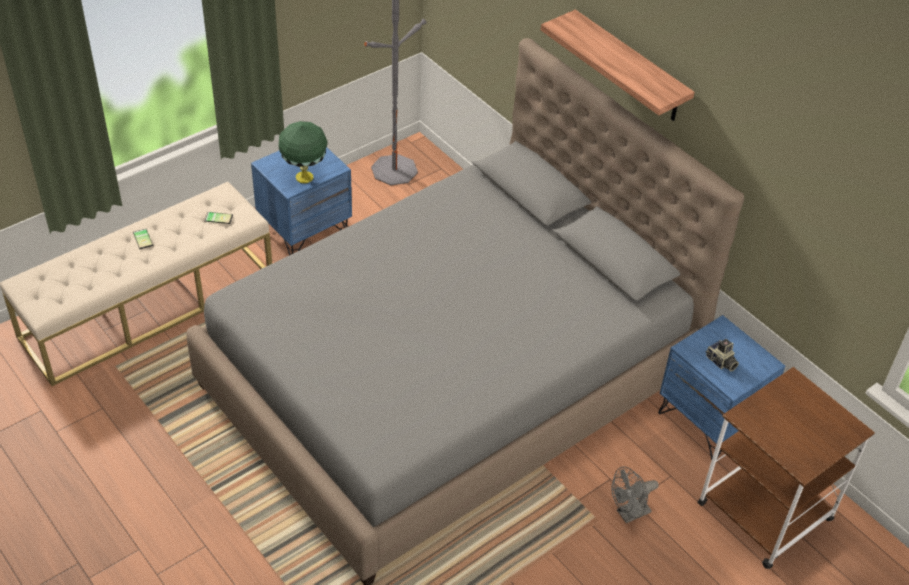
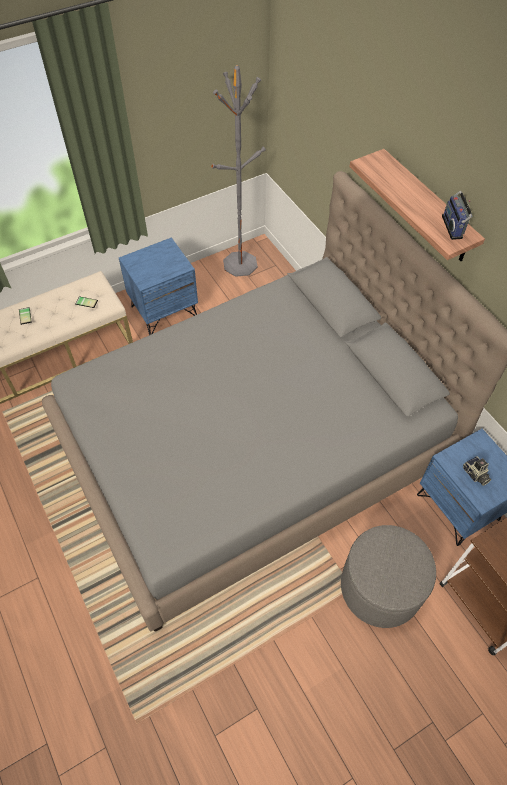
camera: 10 degrees right, 10 degrees up
green table lamp [279,121,327,183] -> none
grey fan [611,466,659,523] -> grey ottoman [341,525,436,628]
none -> radio [442,191,473,240]

